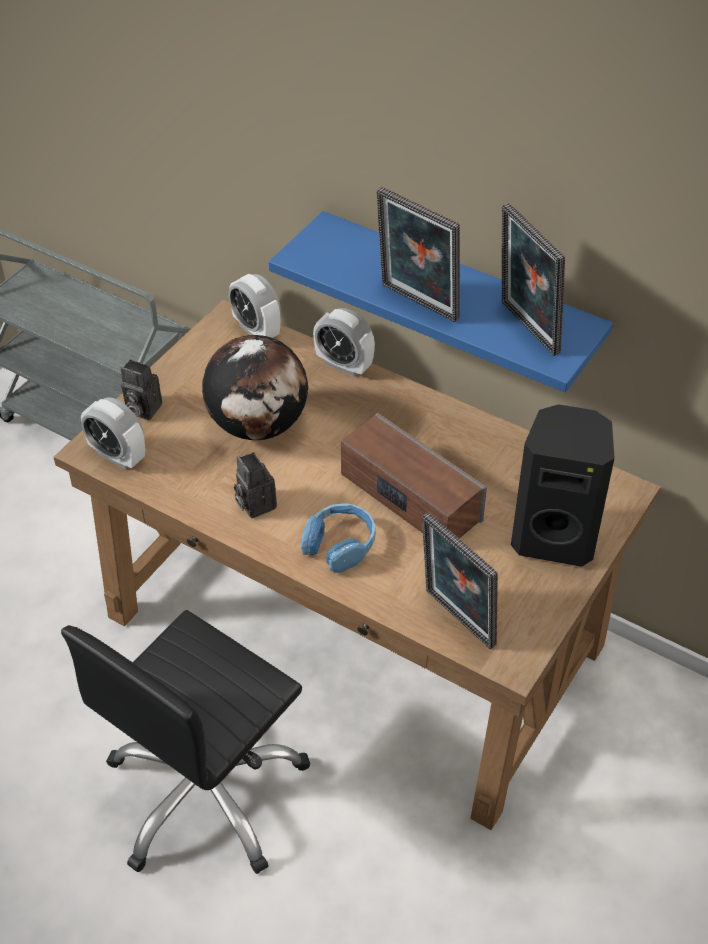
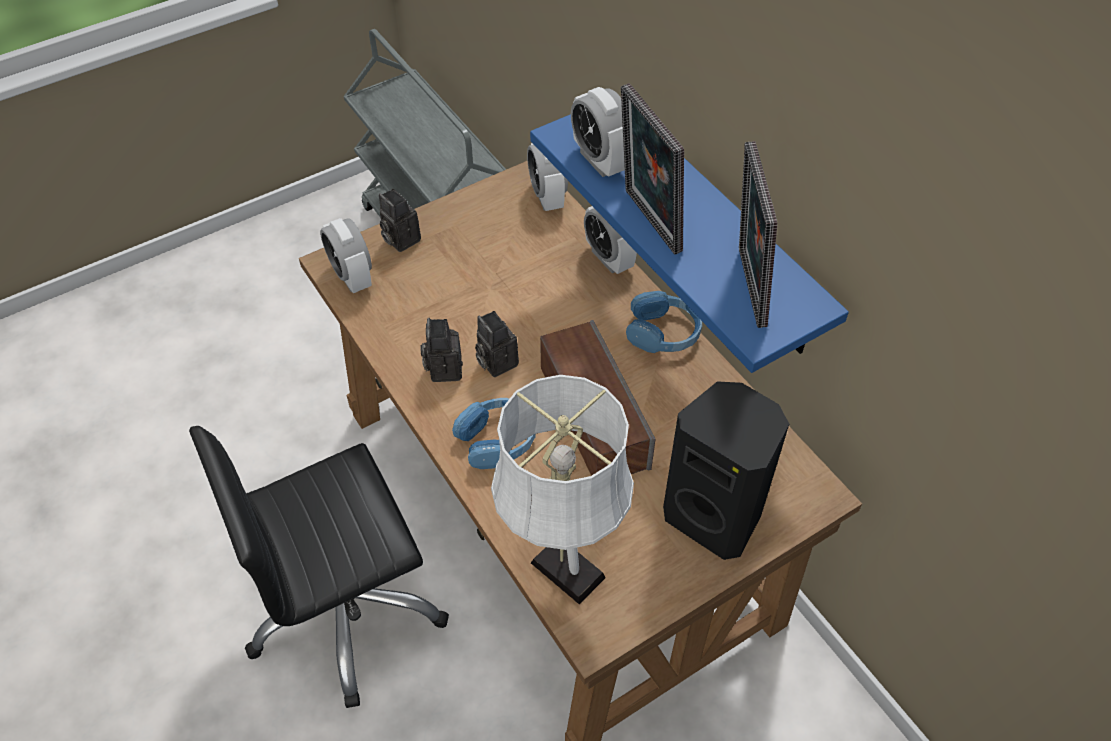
camera: 25 degrees right, 5 degrees up
globe [202,335,308,440] -> none
picture frame [422,512,498,649] -> white table lamp [491,375,634,604]
none -> camera [475,311,519,377]
none -> alarm clock [571,87,625,177]
none -> blue headphones [626,291,702,353]

